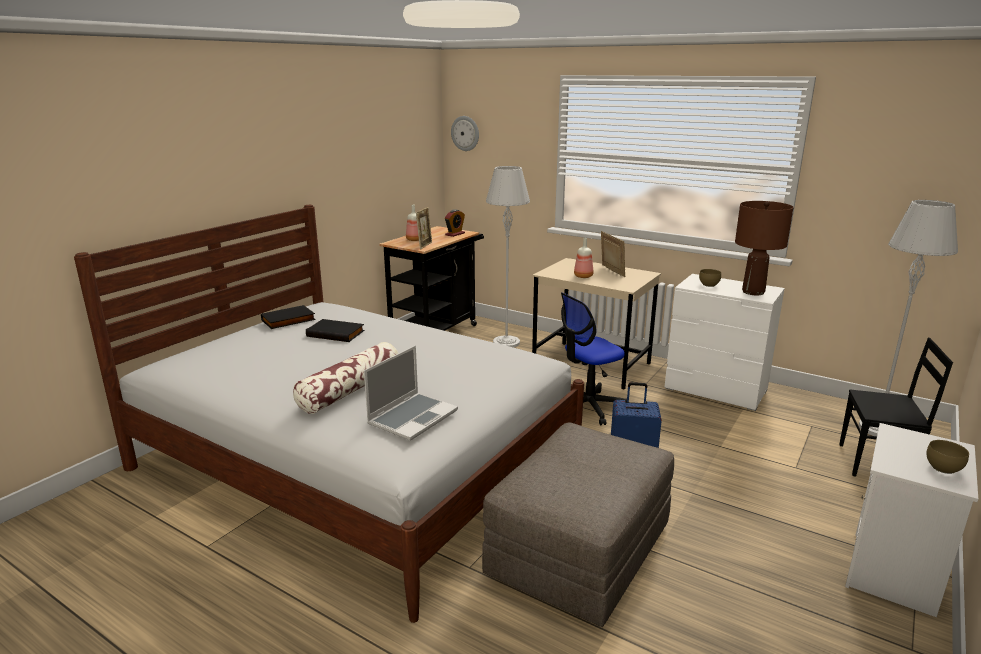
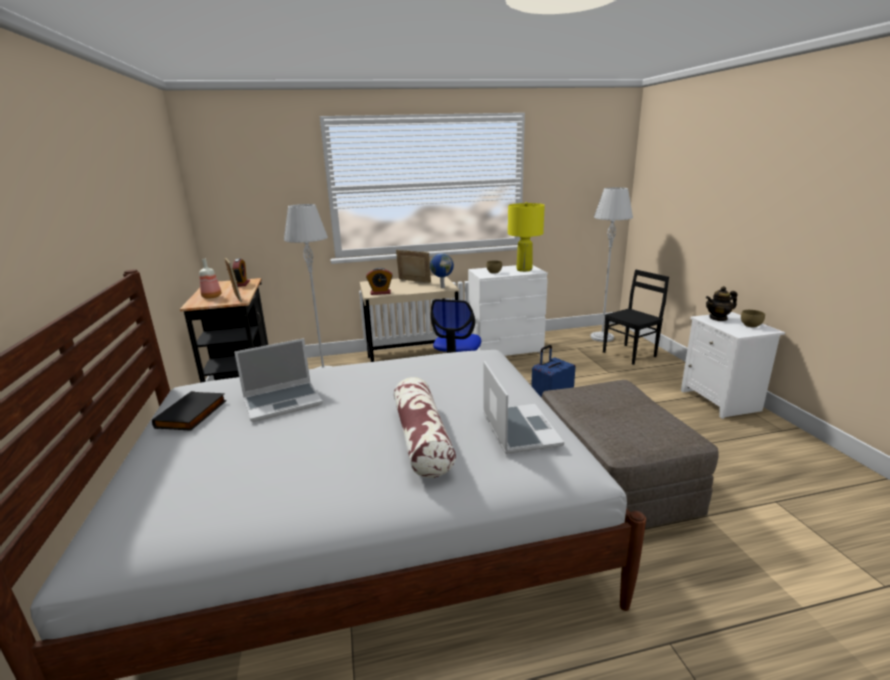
camera: 45 degrees left, 0 degrees up
black book [306,319,364,342] -> laptop [234,338,323,422]
wall clock [451,116,479,151] -> none
bottle [574,238,593,278] -> none
brown table lamp [735,201,793,295] -> yellow table lamp [508,202,545,272]
none -> alarm clock [366,268,393,295]
none -> globe [430,253,454,288]
none -> teapot [706,286,737,321]

